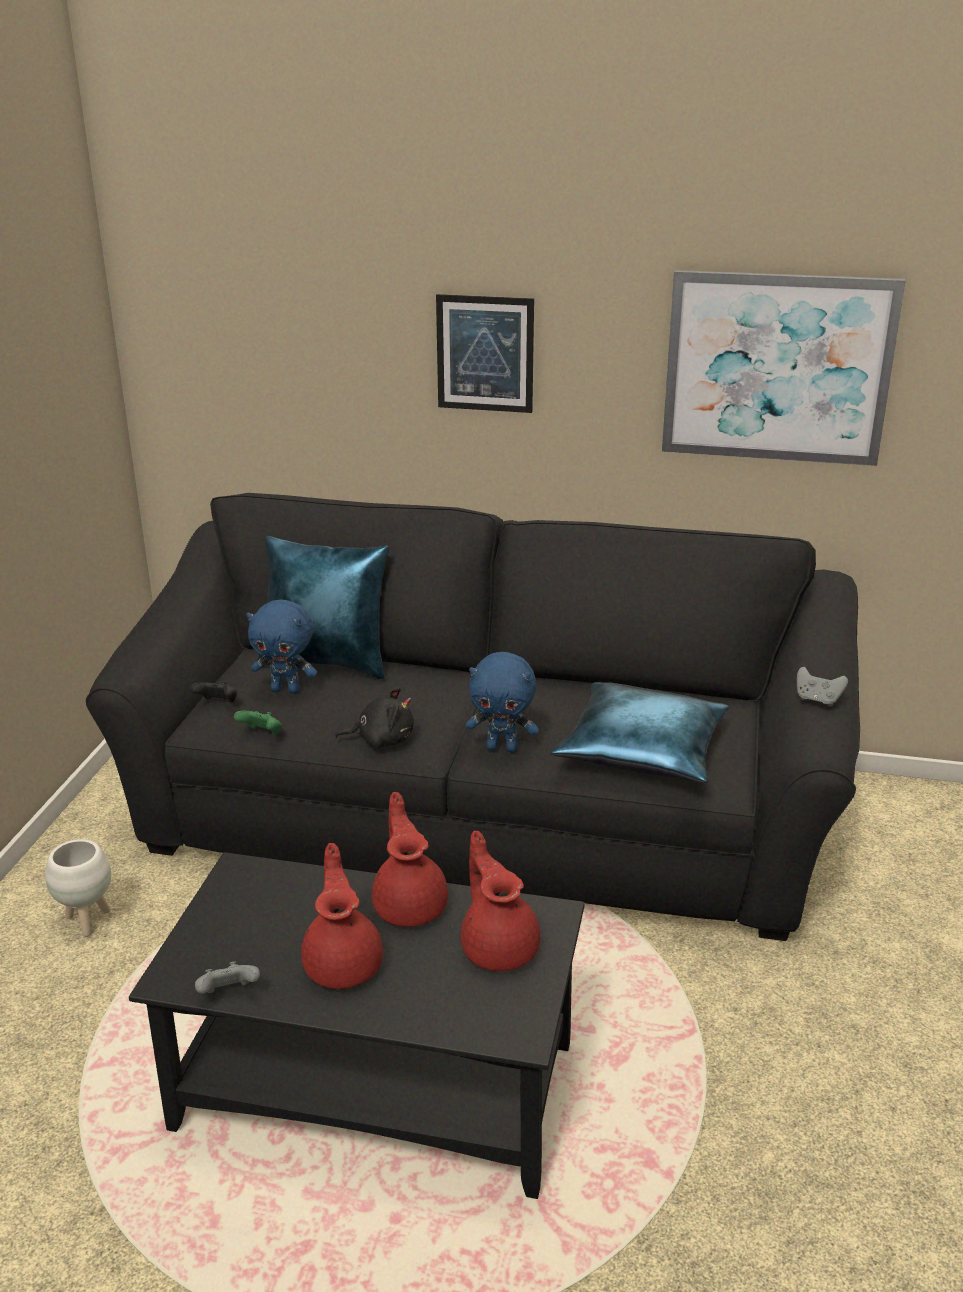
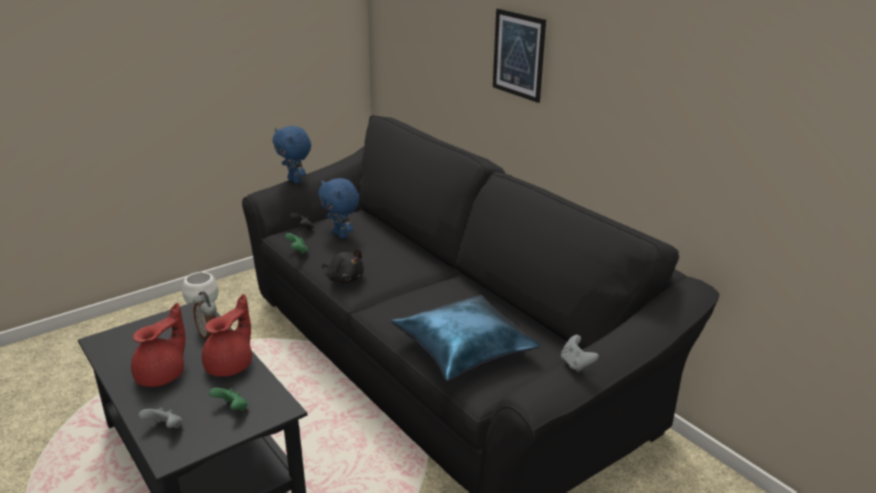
camera: 40 degrees right, 0 degrees up
grey game controller [195,961,260,994] -> grey game controller moved to [139,407,182,428]
blue pillow [257,536,389,679] -> none
red teapot [461,831,541,971] -> green game controller [209,388,248,411]
blue plush toy [466,652,539,752] -> blue plush toy moved to [273,126,311,184]
picture [662,270,905,466] -> none
none -> alarm clock [193,291,217,339]

